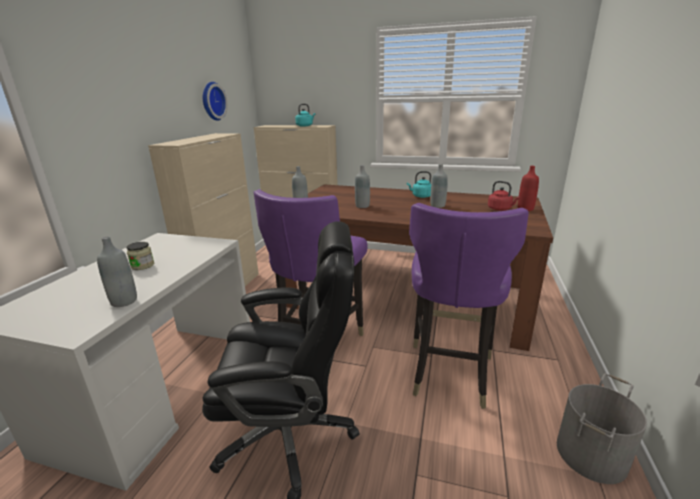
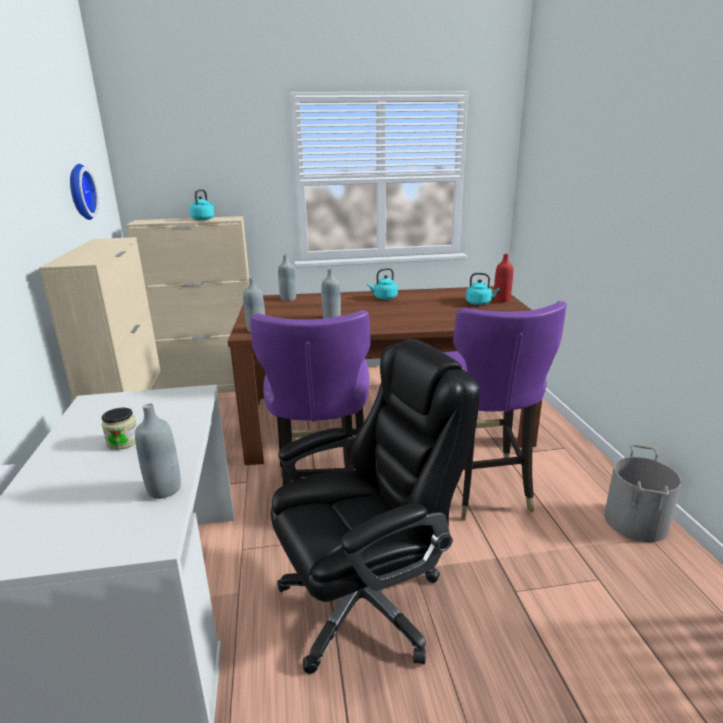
camera: 25 degrees left, 0 degrees up
grey bottle [431,164,448,208] -> grey bottle moved to [278,254,296,301]
red kettle [488,181,520,211] -> turquoise kettle [466,273,500,305]

